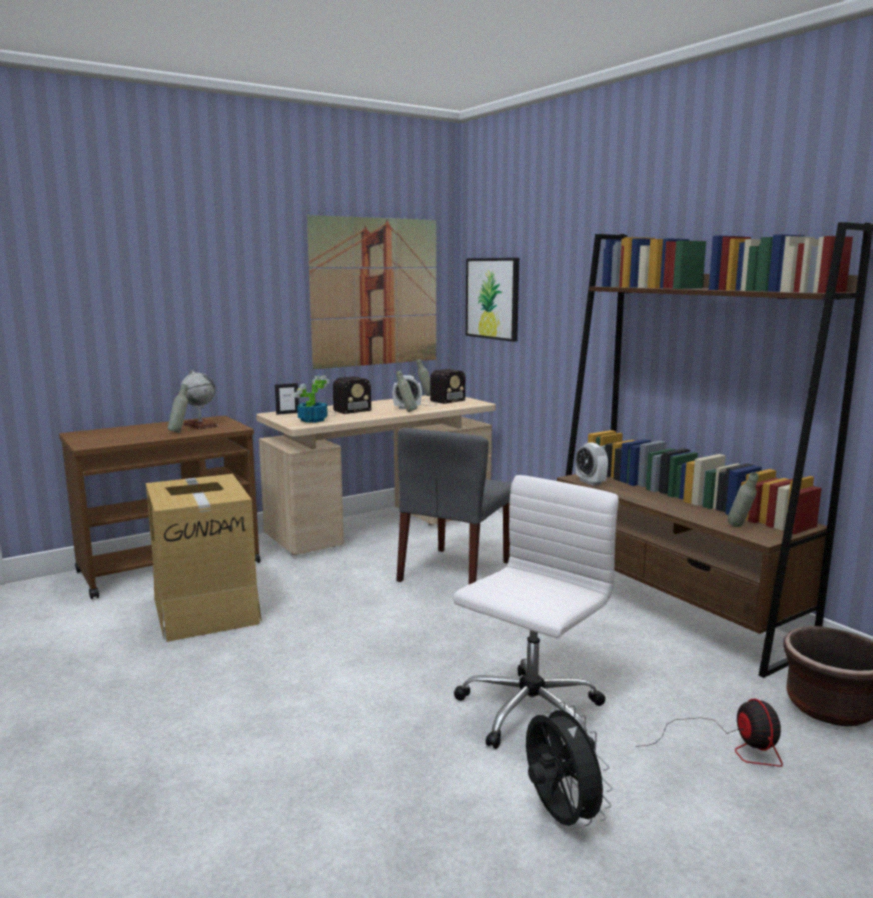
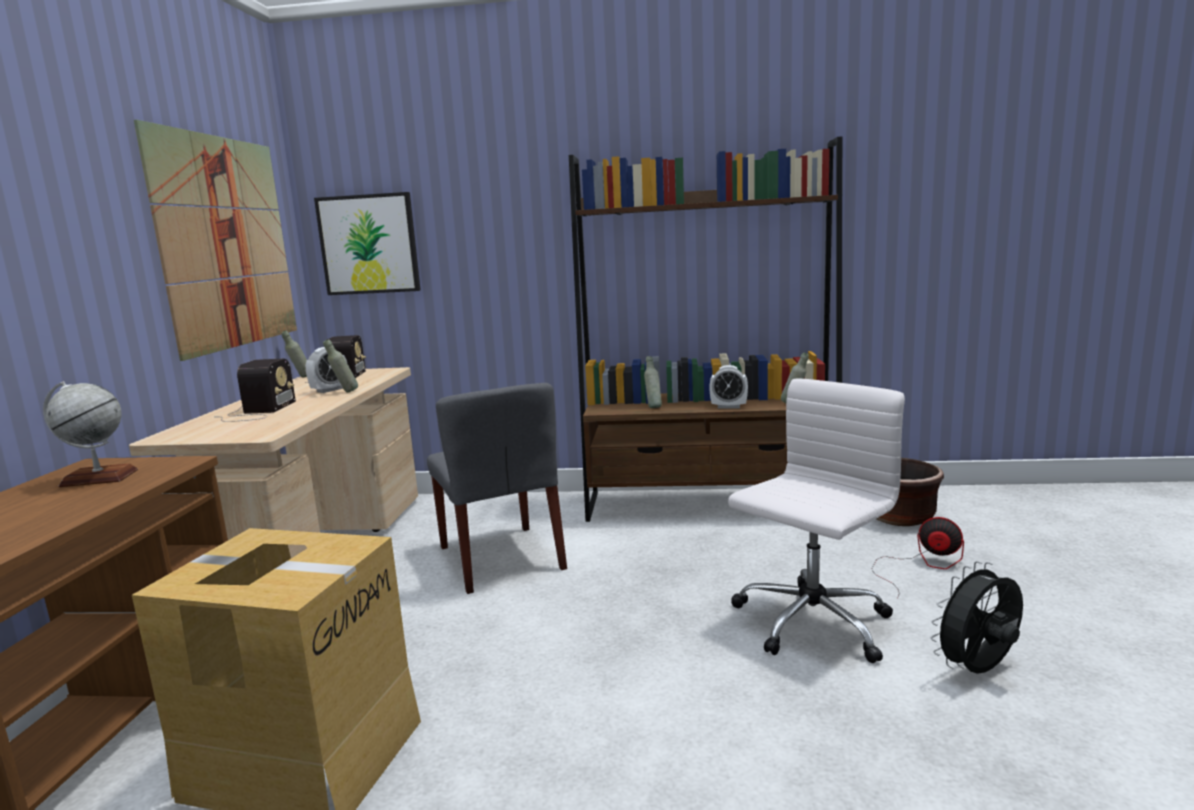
camera: 50 degrees left, 0 degrees up
grey bottle [168,384,188,433] -> grey bottle moved to [644,356,662,408]
picture frame [275,383,299,415] -> none
potted plant [294,376,330,423] -> none
white office chair [453,475,619,749] -> white office chair turned 60 degrees clockwise [728,378,905,663]
black fan [526,702,612,826] -> black fan turned 45 degrees counterclockwise [931,561,1023,674]
alarm clock [575,442,608,486] -> alarm clock moved to [709,365,748,409]

